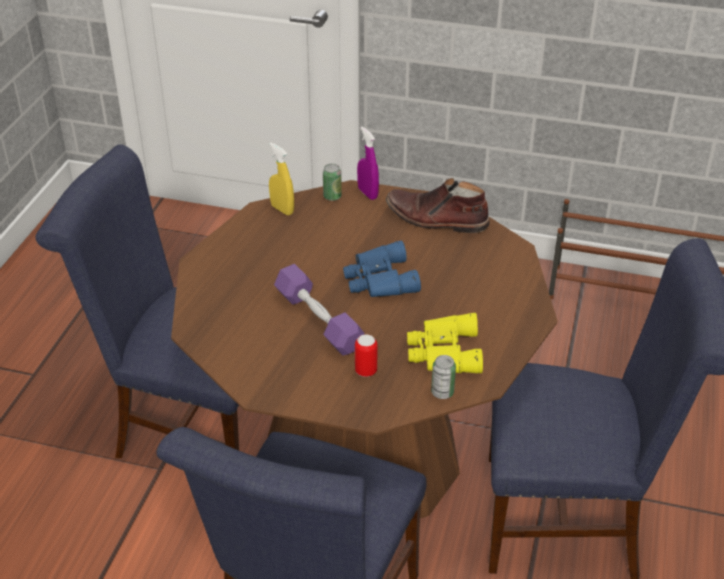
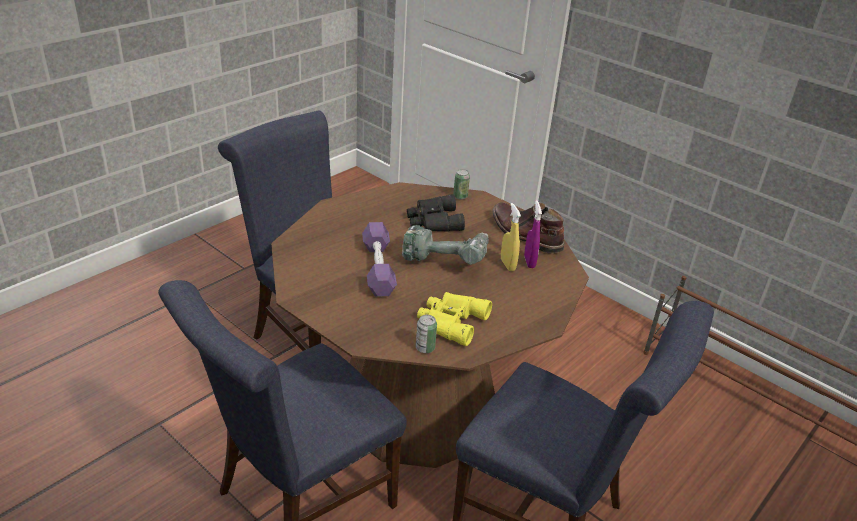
camera: 25 degrees right, 5 degrees down
yellow spray bottle [269,143,294,215] -> yellow spray bottle moved to [501,203,521,271]
blue binoculars [343,241,421,297] -> power drill [402,225,489,265]
can [355,334,378,377] -> none
purple spray bottle [357,127,379,200] -> purple spray bottle moved to [524,200,542,268]
none -> black binoculars [407,194,465,232]

